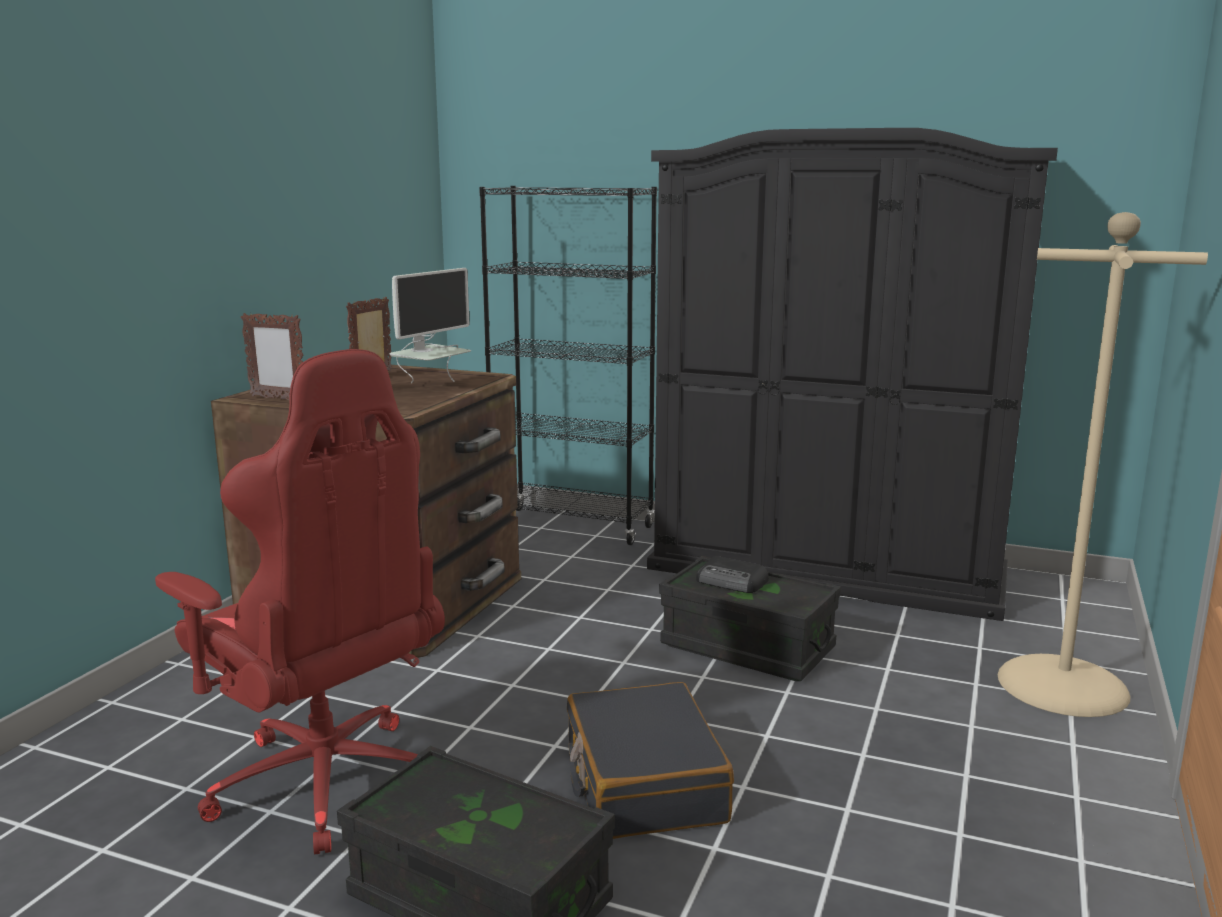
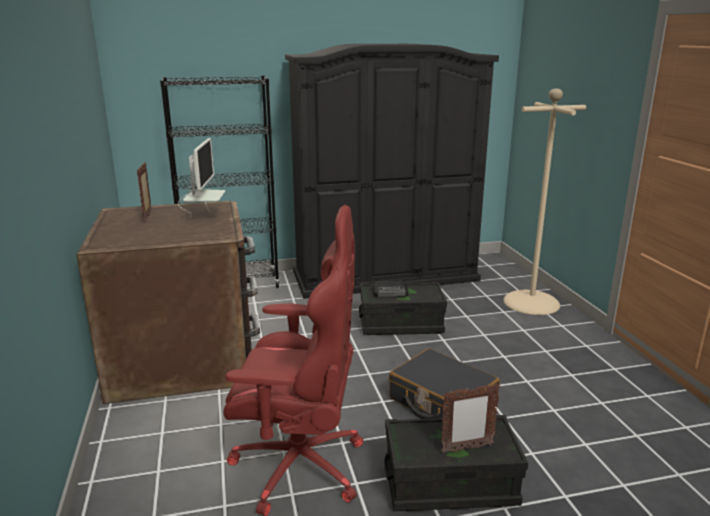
camera: 35 degrees left, 5 degrees up
picture frame [241,313,303,400] -> picture frame moved to [441,383,500,454]

